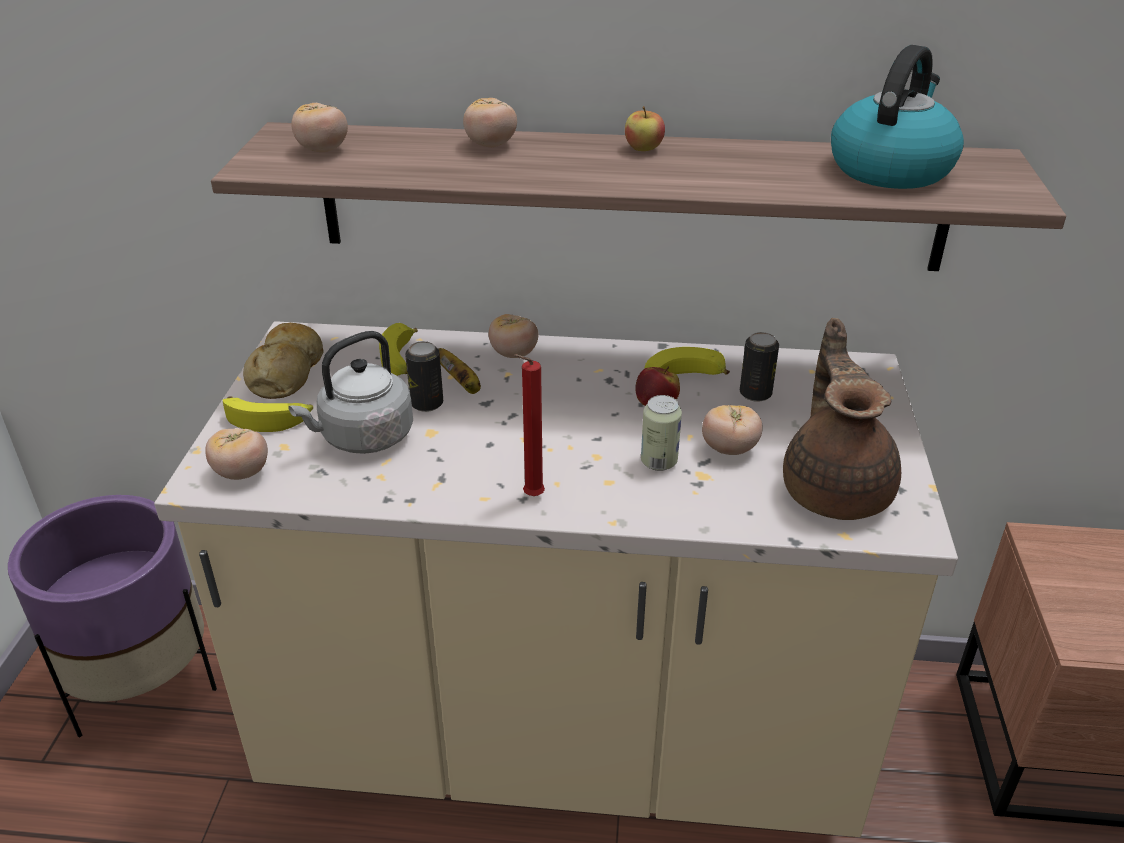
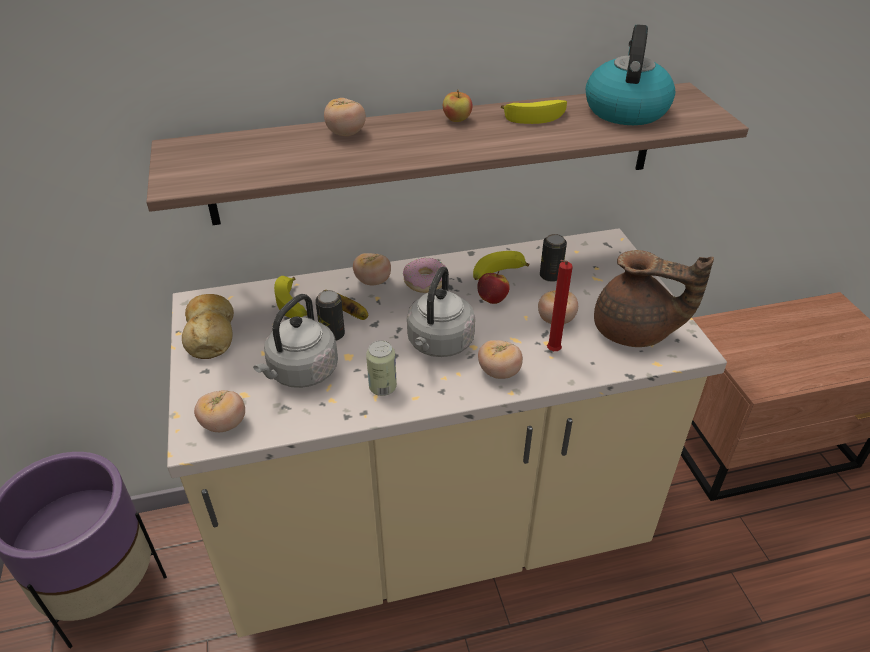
camera: 20 degrees left, 5 degrees up
banana [223,396,313,432] -> banana moved to [501,100,567,124]
tomato [291,103,348,152] -> tomato moved to [478,340,523,379]
red candle [514,354,545,496] -> red candle moved to [547,260,573,351]
can [641,395,682,471] -> can moved to [366,340,397,396]
brown teapot [783,318,901,520] -> brown teapot turned 135 degrees clockwise [594,250,714,347]
none -> donut [403,258,447,293]
none -> grey kettle [407,267,475,357]

